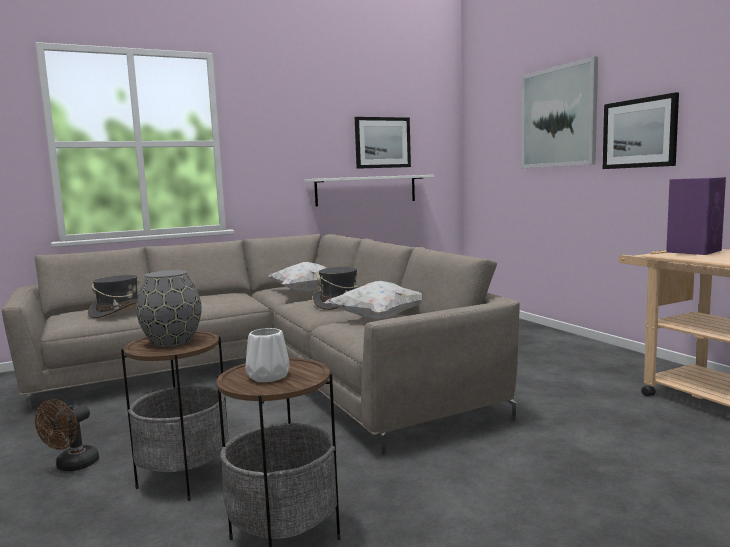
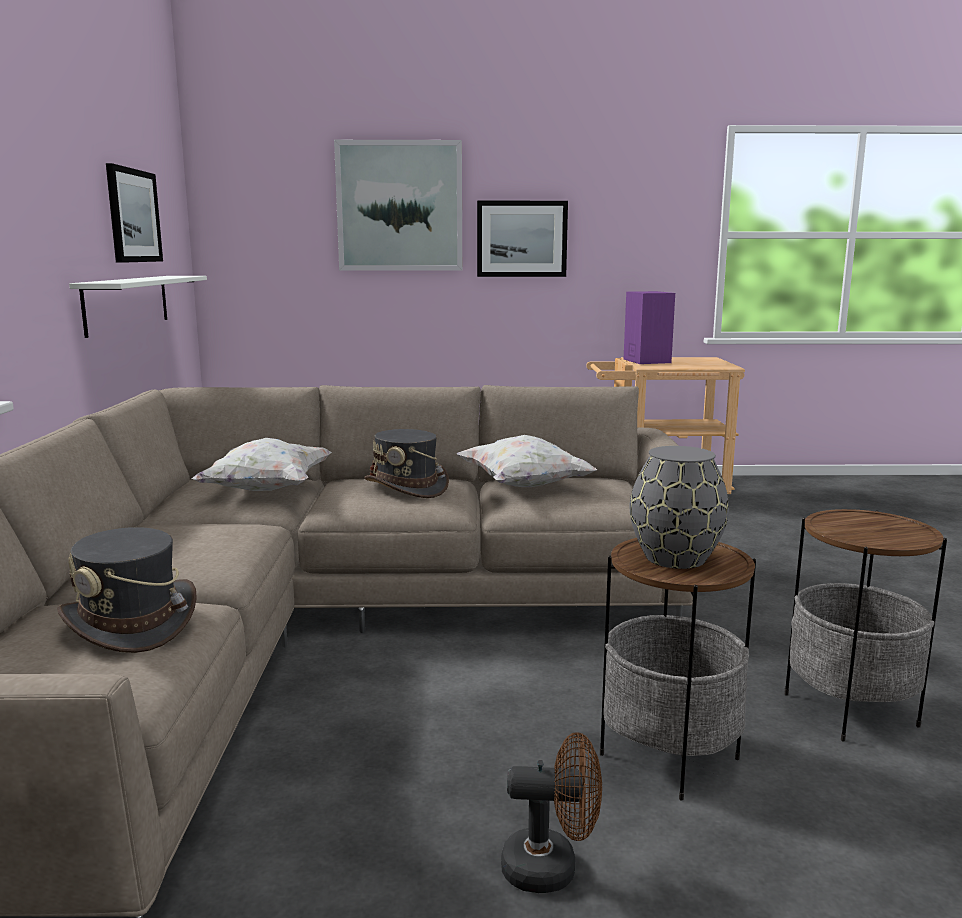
camera: 65 degrees left, 5 degrees up
brown fan [35,399,99,471] -> brown fan turned 45 degrees counterclockwise [501,732,602,893]
white vase [246,328,290,382] -> none

